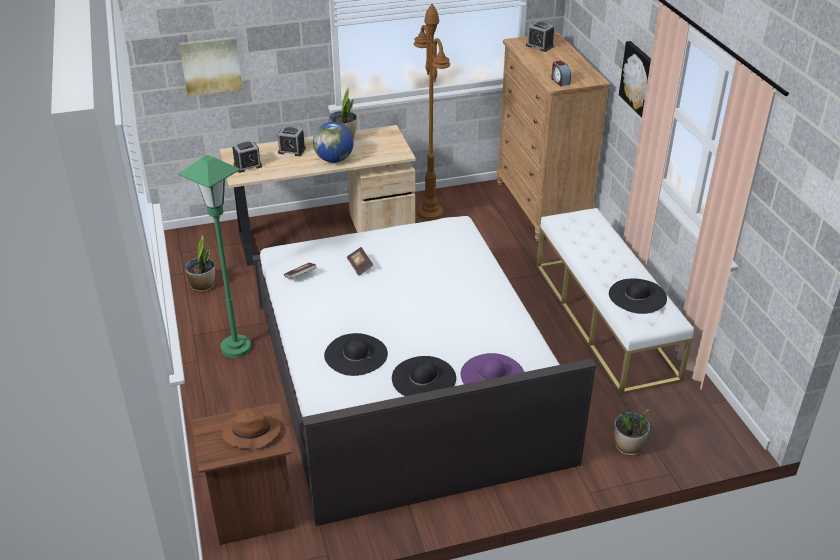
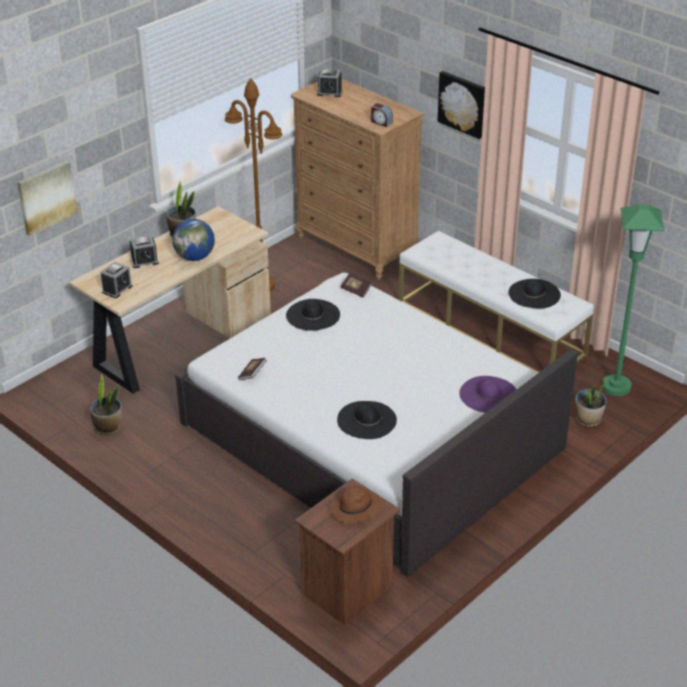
camera: 30 degrees left, 0 degrees up
green floor lamp [178,155,251,358] -> green floor lamp moved to [602,204,664,396]
book [347,247,373,276] -> book moved to [341,273,372,298]
black hat [392,356,456,396] -> black hat moved to [286,299,340,331]

